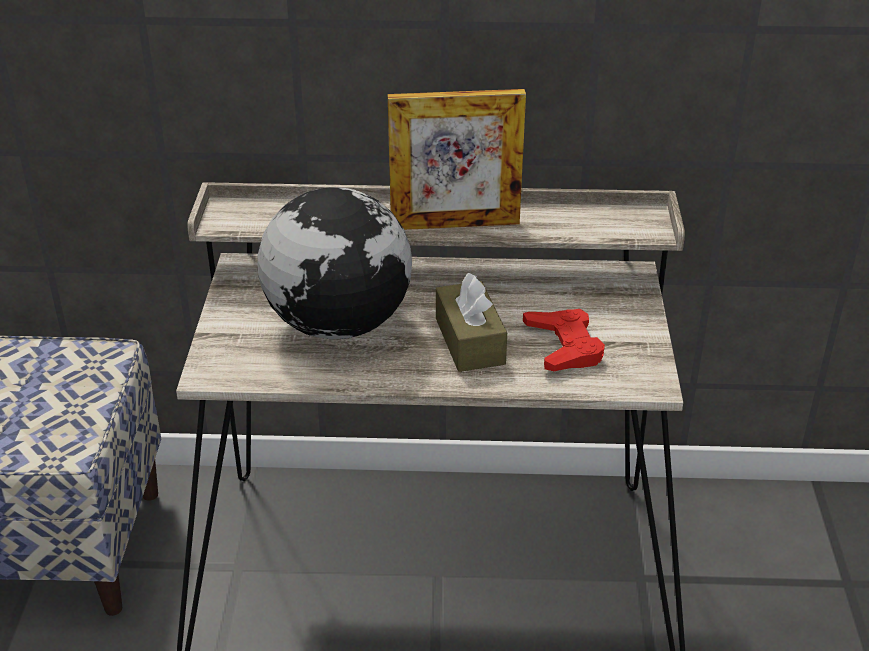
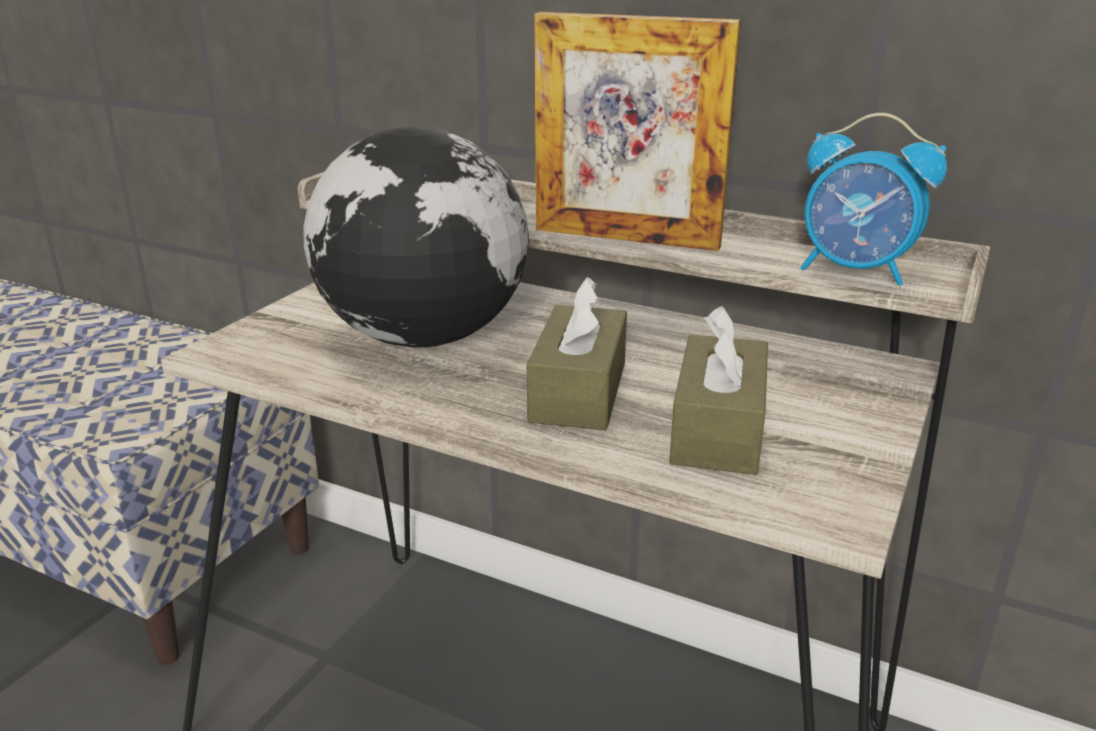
camera: 25 degrees right, 10 degrees down
red game controller [523,309,605,371] -> brown tissue box [669,306,768,475]
none -> alarm clock [800,113,947,286]

